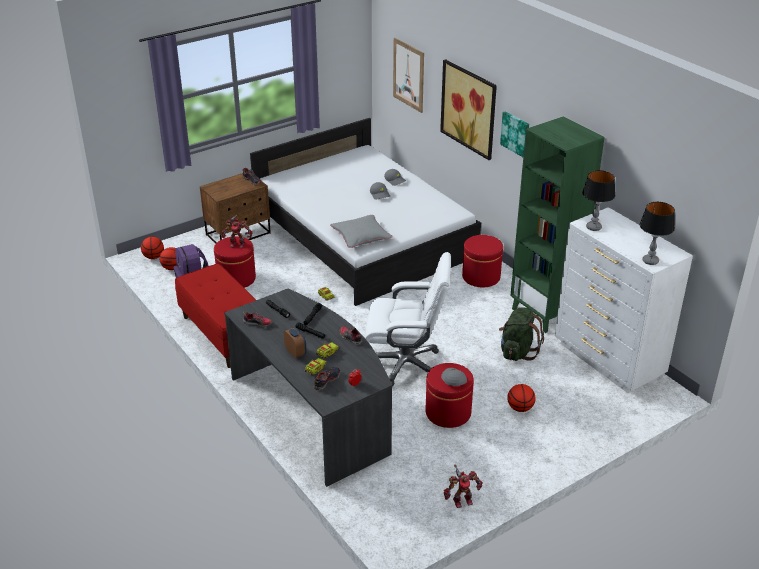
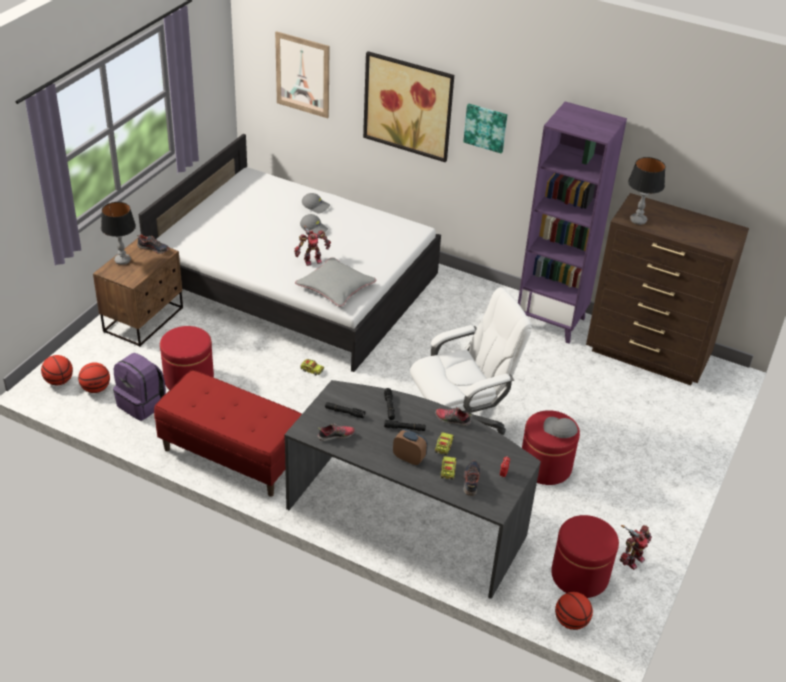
camera: 30 degrees left, 5 degrees up
toy robot [222,215,253,248] -> toy robot moved to [294,226,331,266]
red ottoman [462,235,503,287] -> red ottoman moved to [551,515,619,598]
green backpack [499,307,544,361] -> none
basketball [507,384,536,412] -> basketball moved to [555,592,593,630]
green bookcase [510,116,605,333] -> purple bookcase [518,101,627,344]
white dresser [555,207,693,393] -> brown dresser [586,193,749,385]
table lamp [640,202,675,265] -> table lamp moved to [101,202,136,265]

